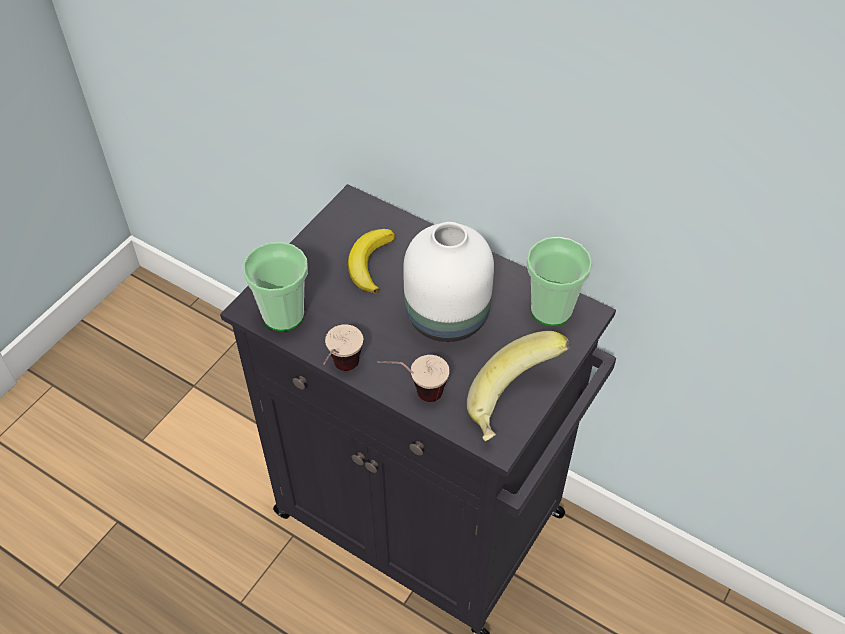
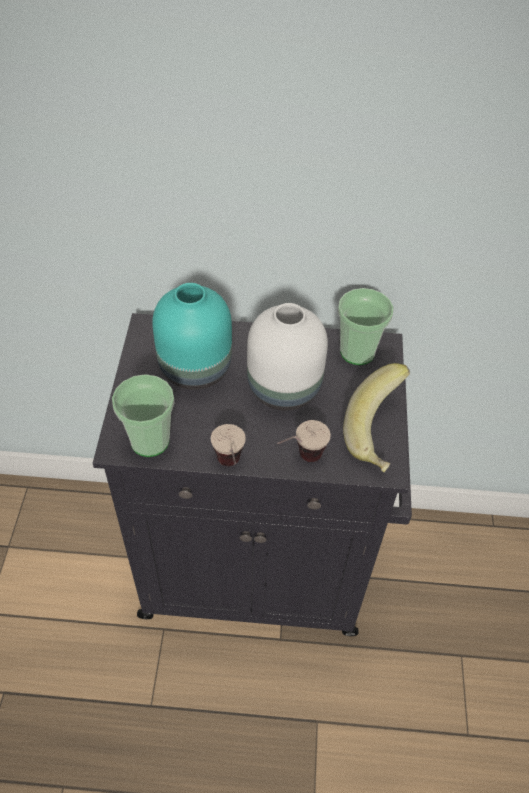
camera: 30 degrees left, 0 degrees up
banana [348,229,395,293] -> turquoise vase [152,283,232,390]

